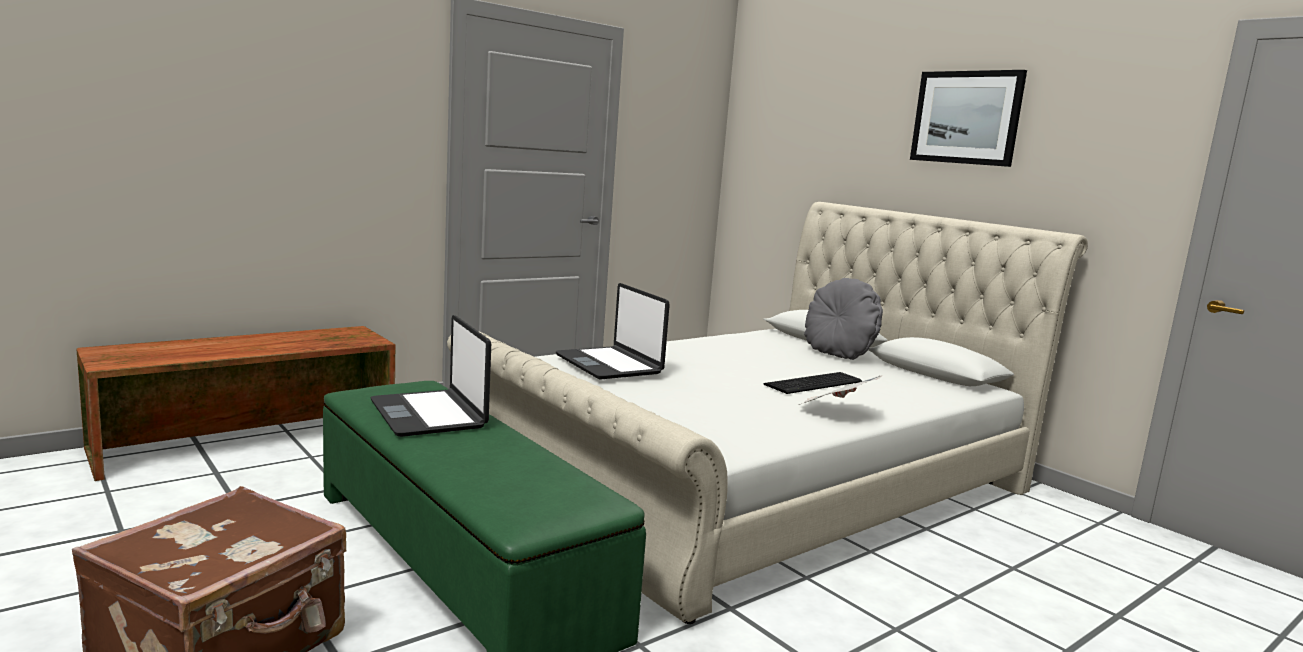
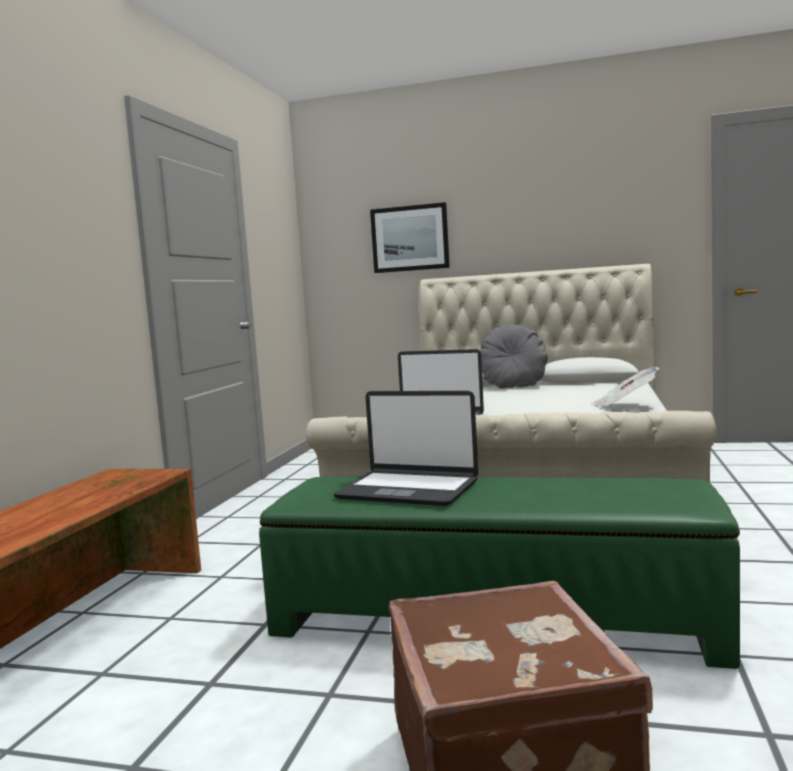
camera: 35 degrees left, 5 degrees down
keyboard [764,372,862,394] -> none
picture [910,70,1027,167] -> picture moved to [370,202,450,273]

